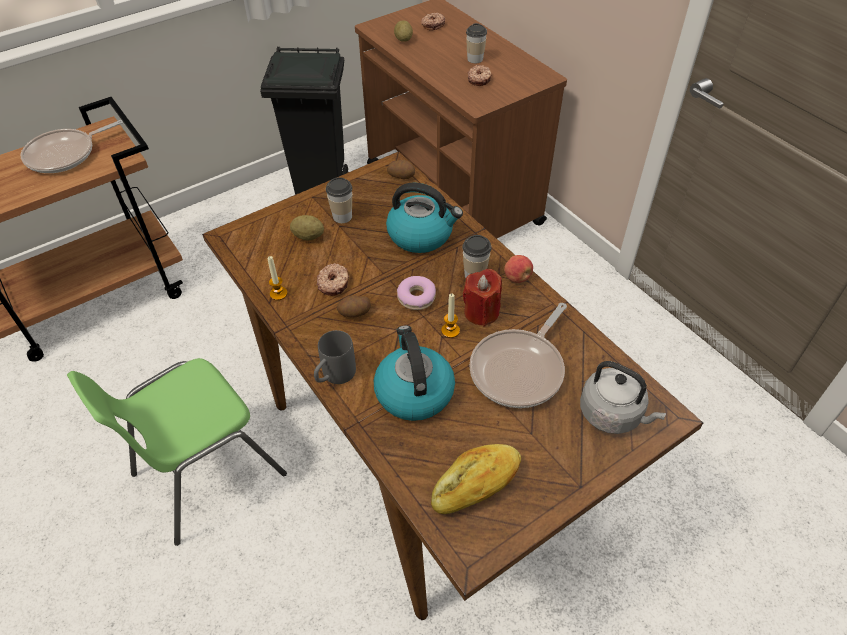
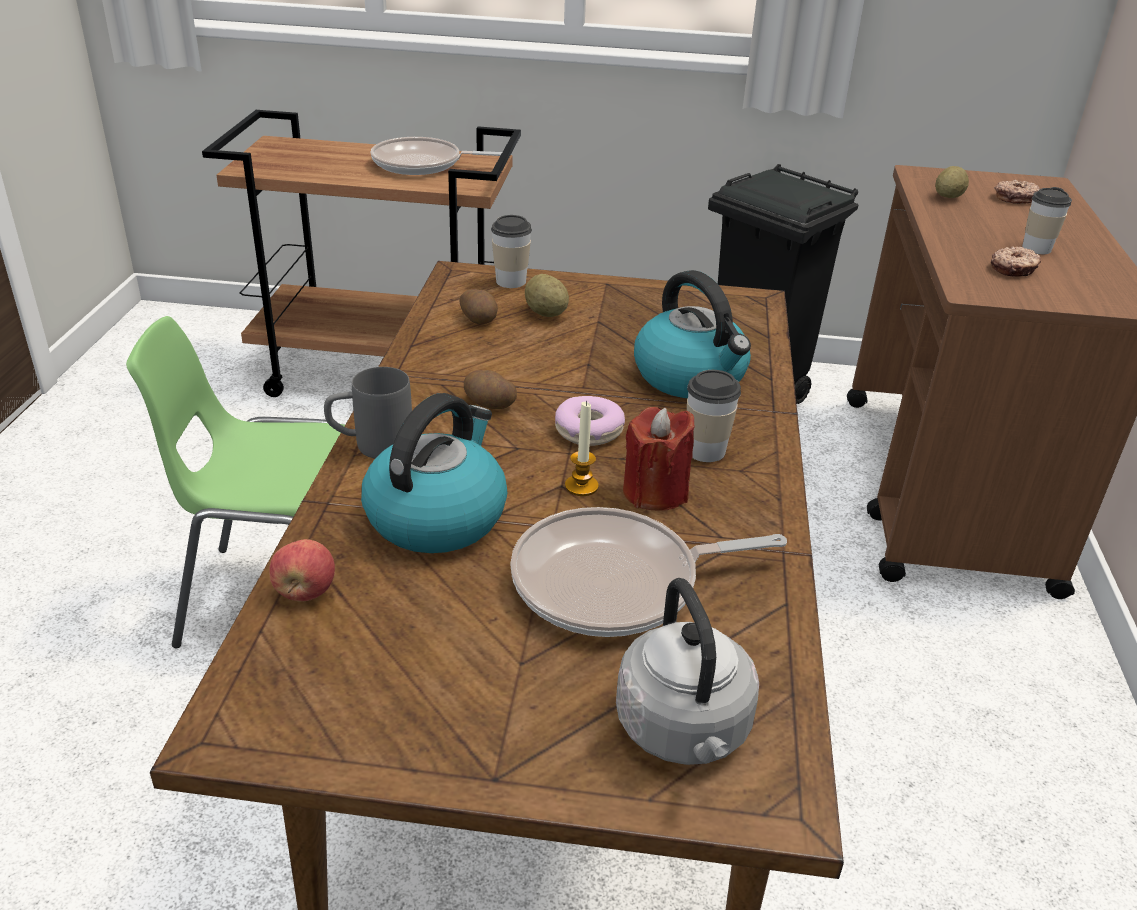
camera: 40 degrees right, 15 degrees down
candle [267,256,288,300] -> none
donut [317,263,349,296] -> none
cup [326,177,352,223] -> cup moved to [491,215,532,288]
potato [387,160,415,179] -> potato moved to [459,289,498,324]
bread [431,444,521,514] -> none
apple [504,255,533,283] -> apple moved to [269,539,335,602]

